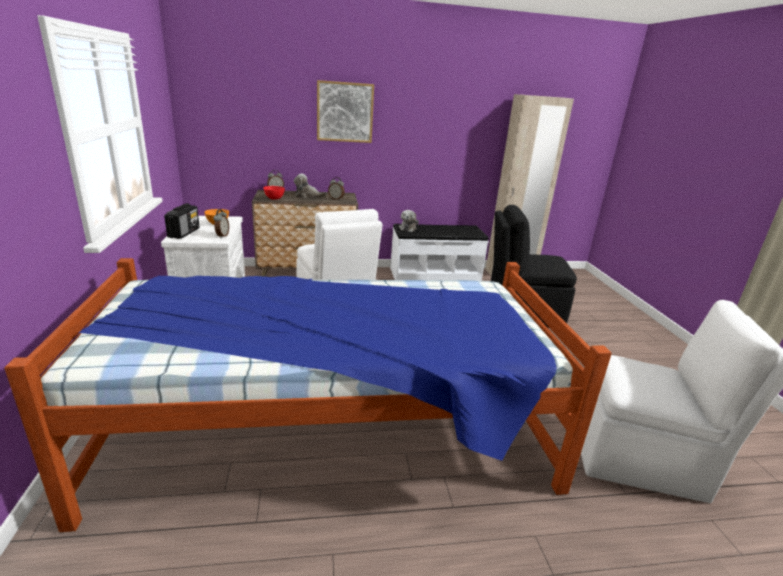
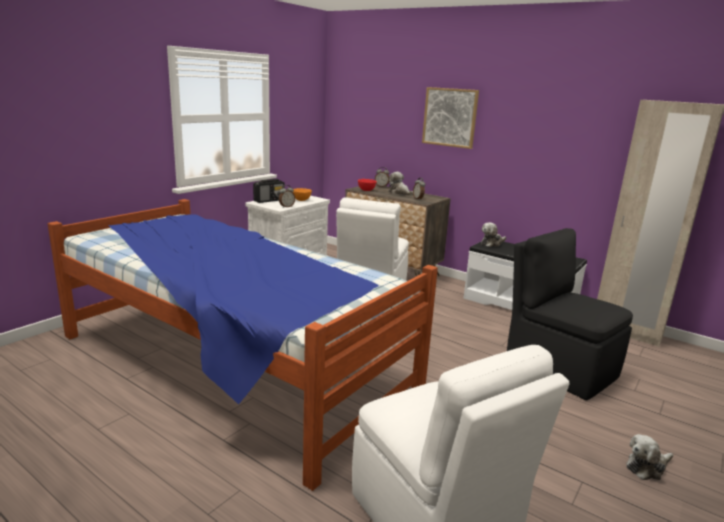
camera: 45 degrees right, 5 degrees down
none -> plush toy [626,434,673,480]

